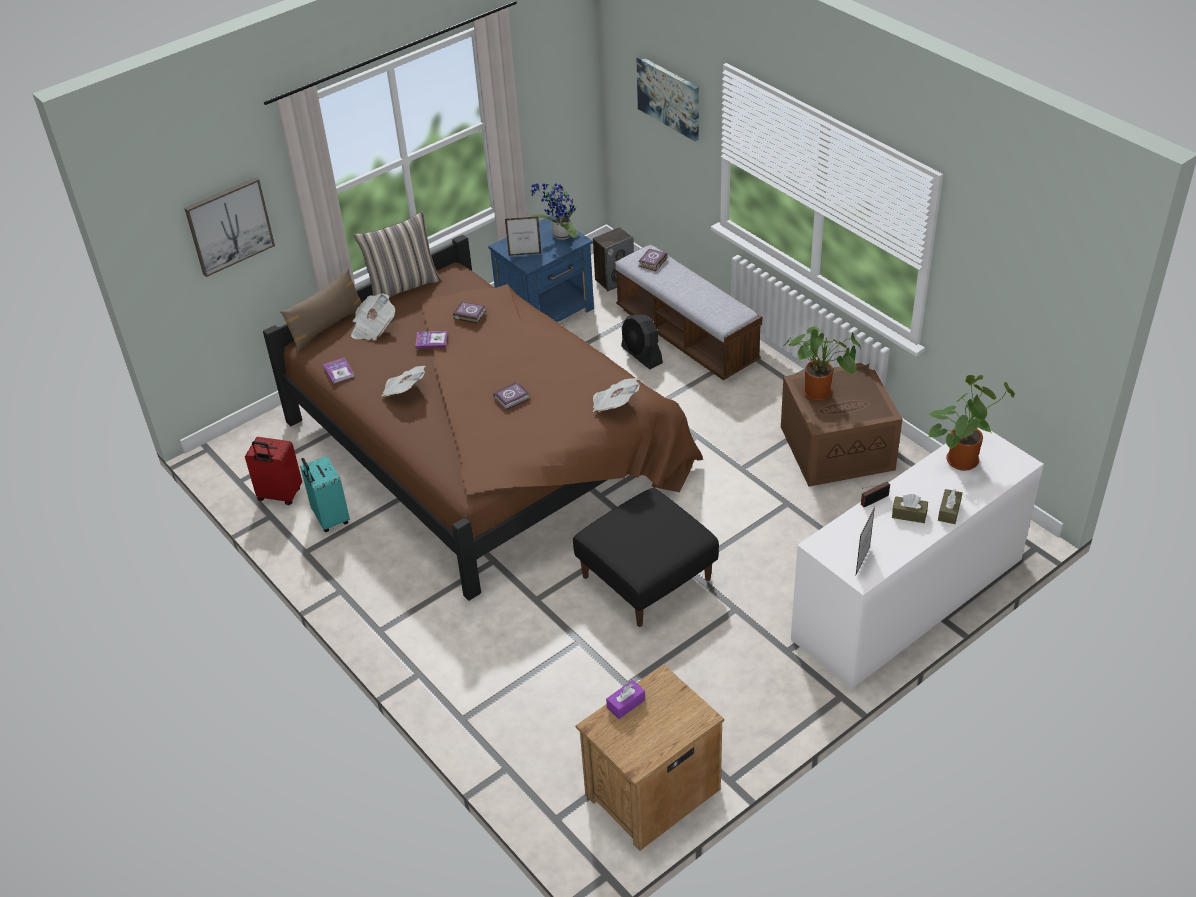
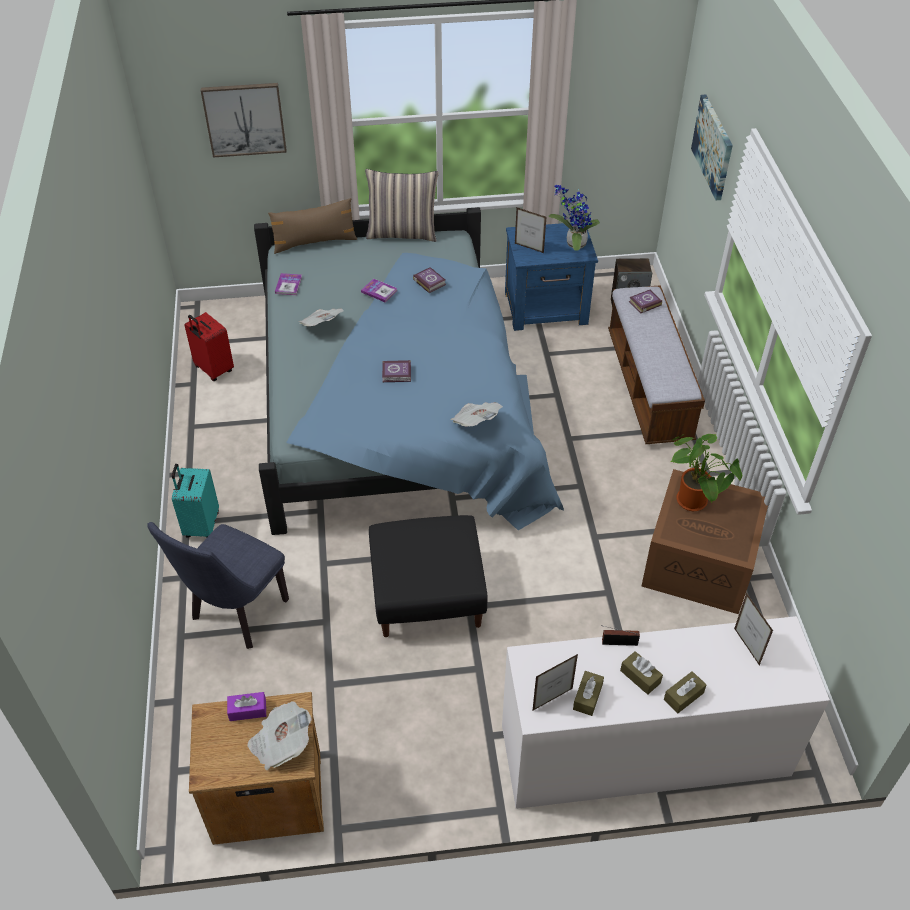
camera: 30 degrees right, 5 degrees up
brown bed [263,235,703,601] -> blue bed [254,207,564,535]
turquoise suitcase [300,456,350,532] -> turquoise suitcase moved to [172,464,219,538]
newspaper [351,294,395,340] -> newspaper moved to [247,701,312,770]
black fan [621,315,663,369] -> none
potted plant [927,375,1015,471] -> picture frame [734,593,773,666]
none -> blue chair [147,522,289,649]
none -> brown tissue box [573,671,604,716]

